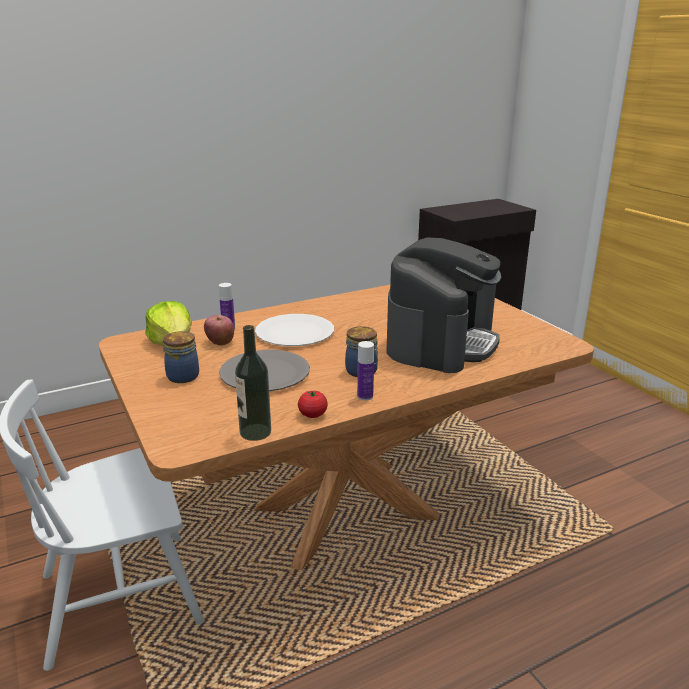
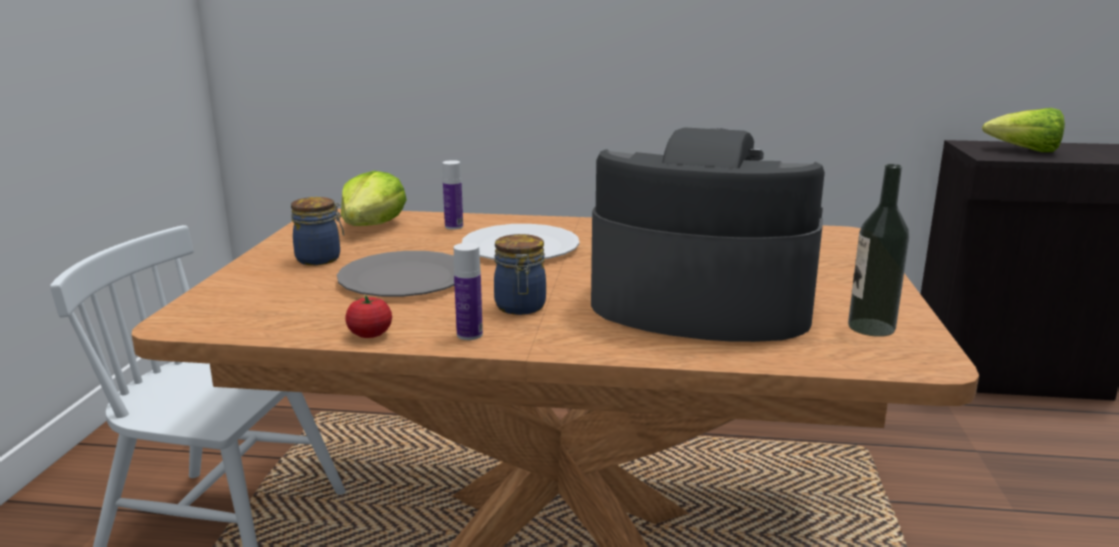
camera: 35 degrees right, 5 degrees down
apple [204,315,234,345] -> none
bottle [235,325,271,441] -> bottle moved to [848,164,909,337]
coffee machine [386,237,501,373] -> coffee machine turned 135 degrees counterclockwise [591,127,825,342]
none -> lettuce [982,108,1065,152]

